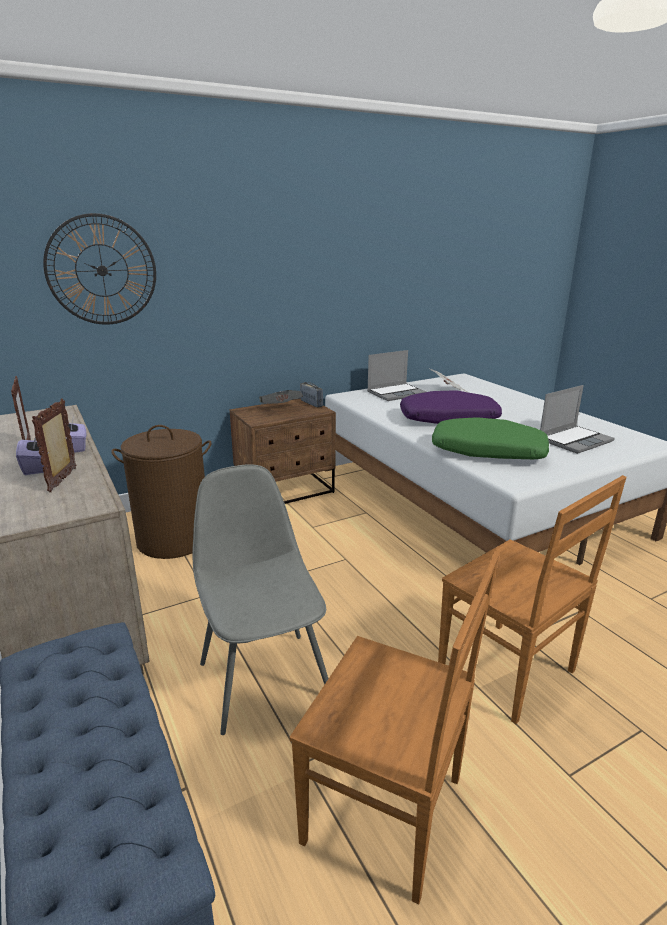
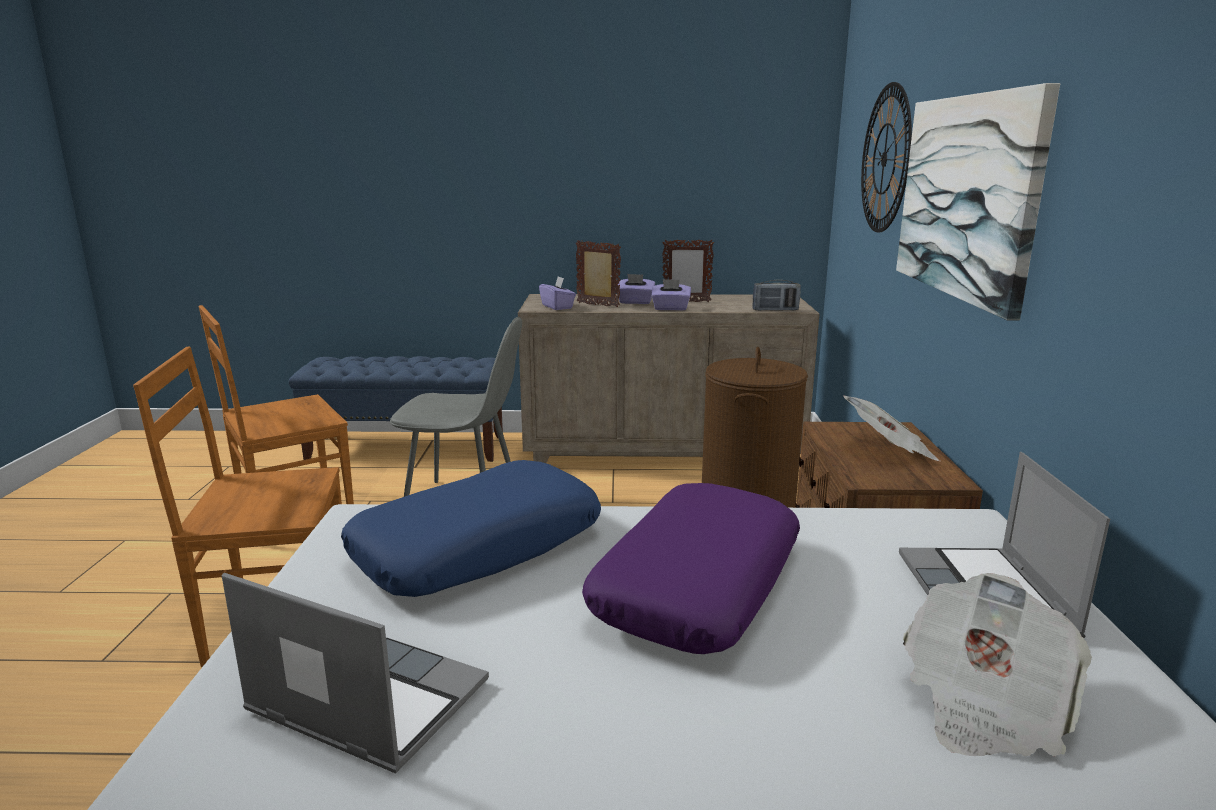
camera: 120 degrees right, 5 degrees down
radio [300,382,323,408] -> radio moved to [753,280,801,311]
green pillow [432,417,549,459] -> blue pillow [341,460,601,597]
laptop [540,385,615,454] -> laptop turned 120 degrees clockwise [222,573,489,774]
none -> purple tissue box [539,276,576,310]
none -> picture [896,83,1060,321]

